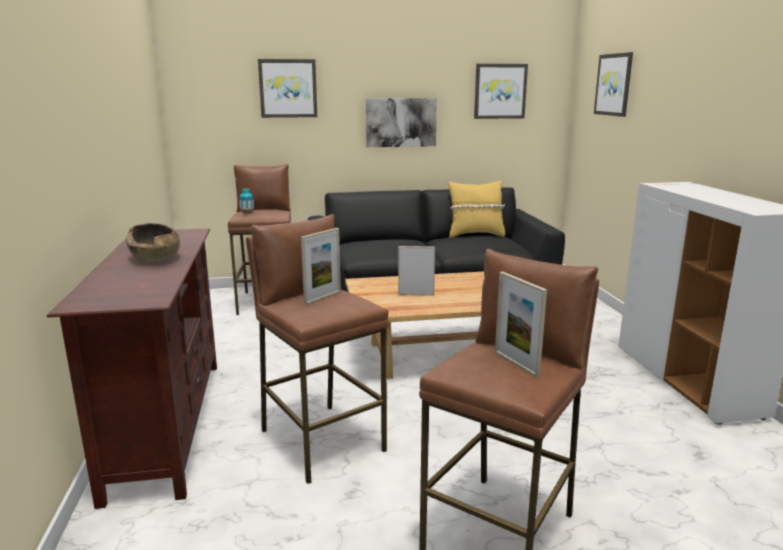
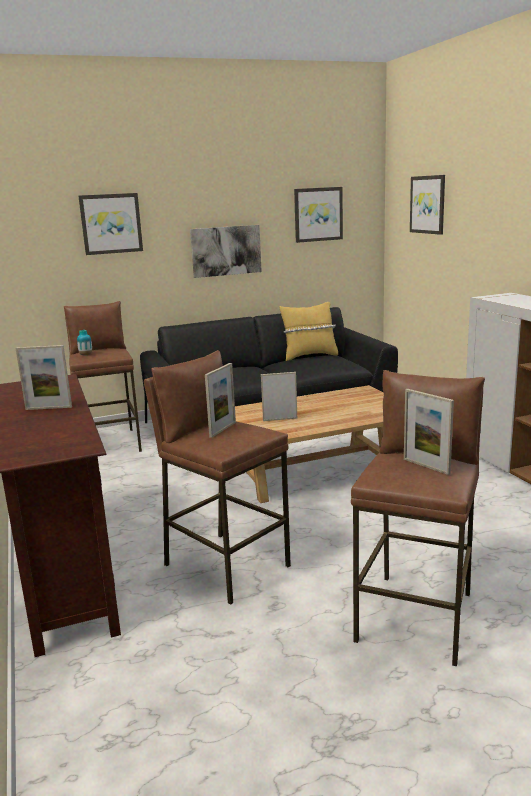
camera: 10 degrees left, 0 degrees up
brown bowl [126,223,180,262] -> picture frame [16,345,72,410]

